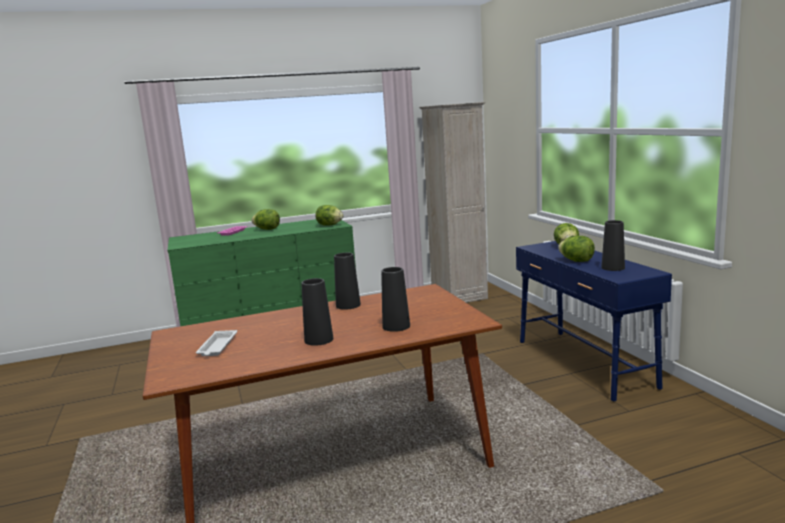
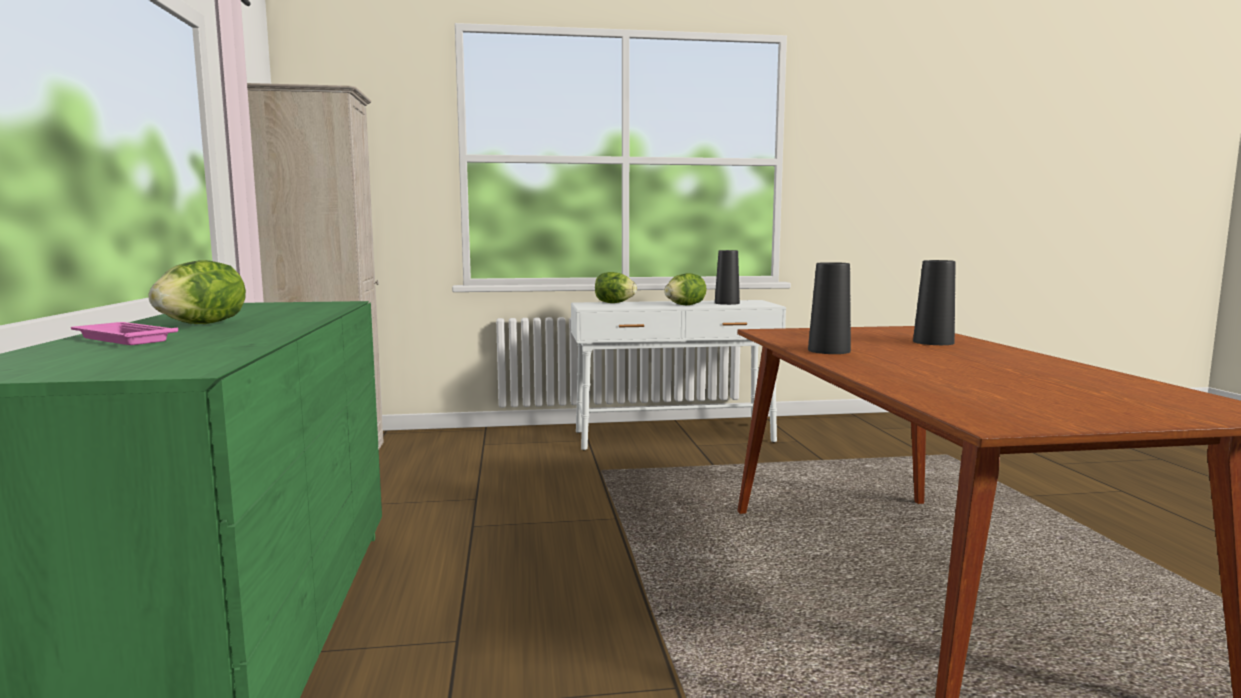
camera: 80 degrees left, 5 degrees down
white tray [196,330,237,356] -> none
black vase [301,278,333,346] -> none
lettuce [315,205,343,226] -> none
blue console table [516,241,672,401] -> white console table [571,300,786,450]

